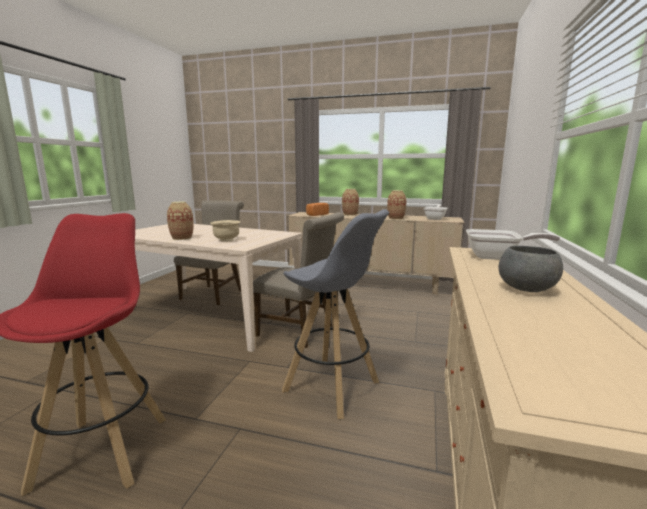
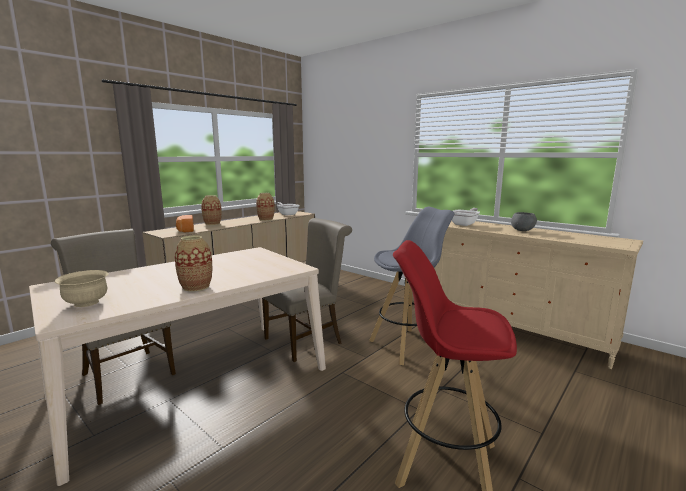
camera: 65 degrees left, 0 degrees up
beige bowl [210,220,240,242] -> beige bowl moved to [55,270,108,307]

